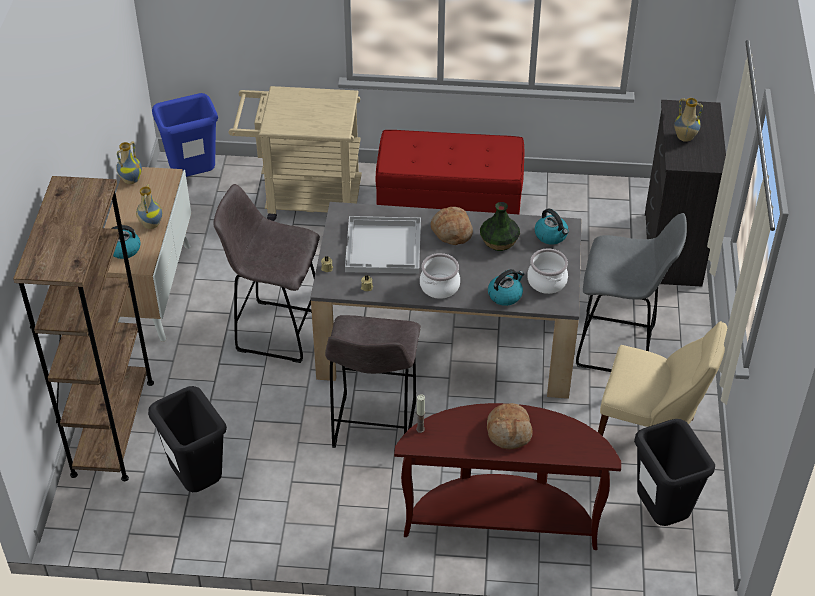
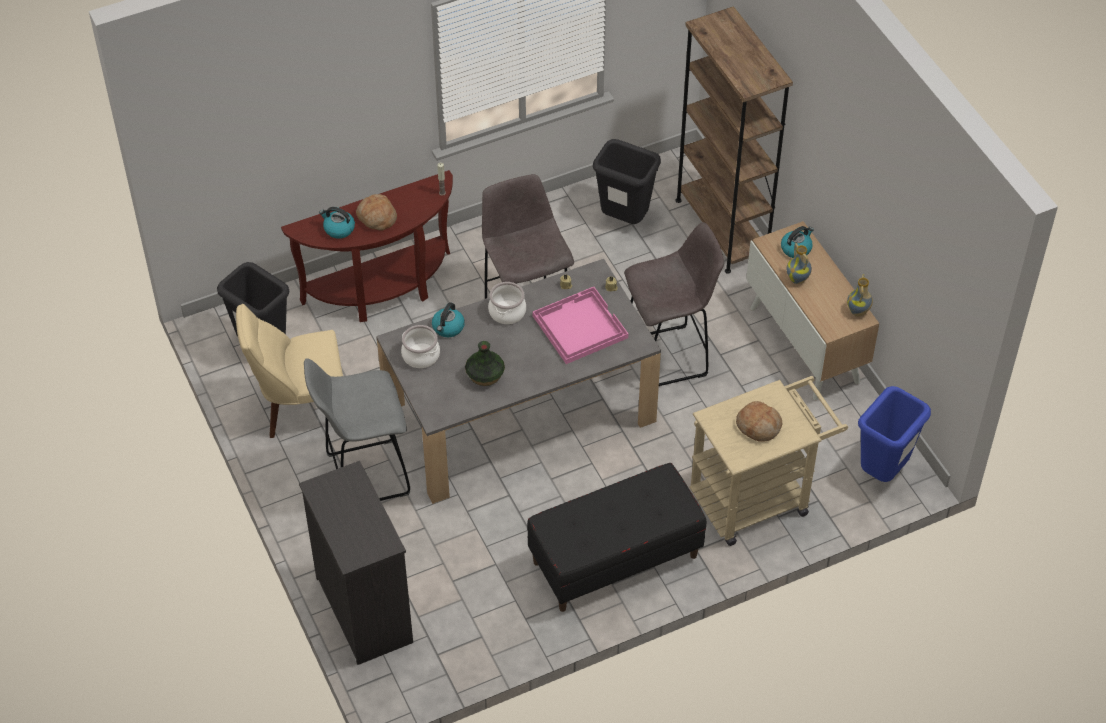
camera: 150 degrees right, 5 degrees up
white tray [345,216,421,274] -> pink tray [533,287,628,364]
red bench [375,130,524,214] -> black bench [527,463,706,612]
bread [431,207,473,245] -> bread moved to [736,401,783,442]
kettle [535,209,568,245] -> kettle moved to [319,207,355,239]
vase [674,98,703,142] -> none

